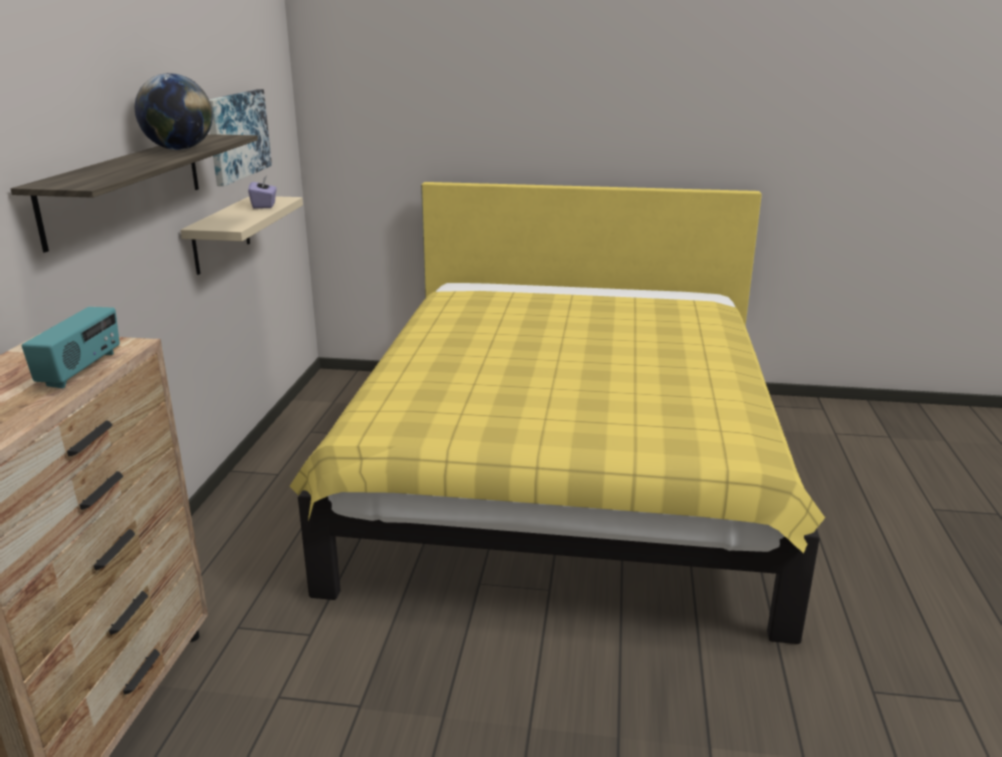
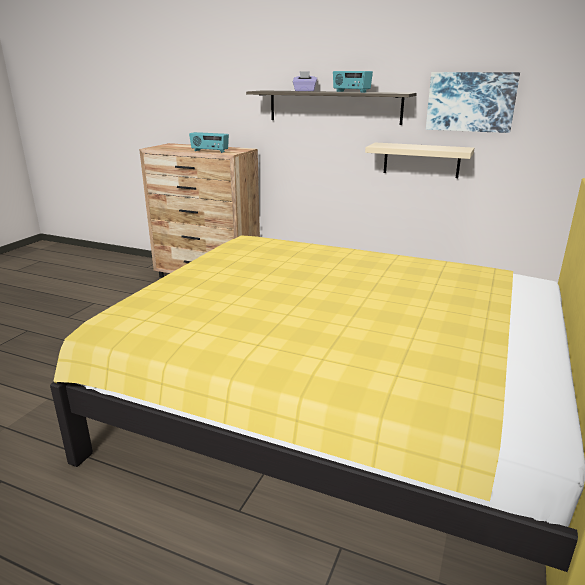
camera: 105 degrees right, 0 degrees up
globe [135,73,213,150] -> radio [333,71,373,93]
purple tissue box [248,175,277,209] -> purple tissue box moved to [293,71,317,91]

